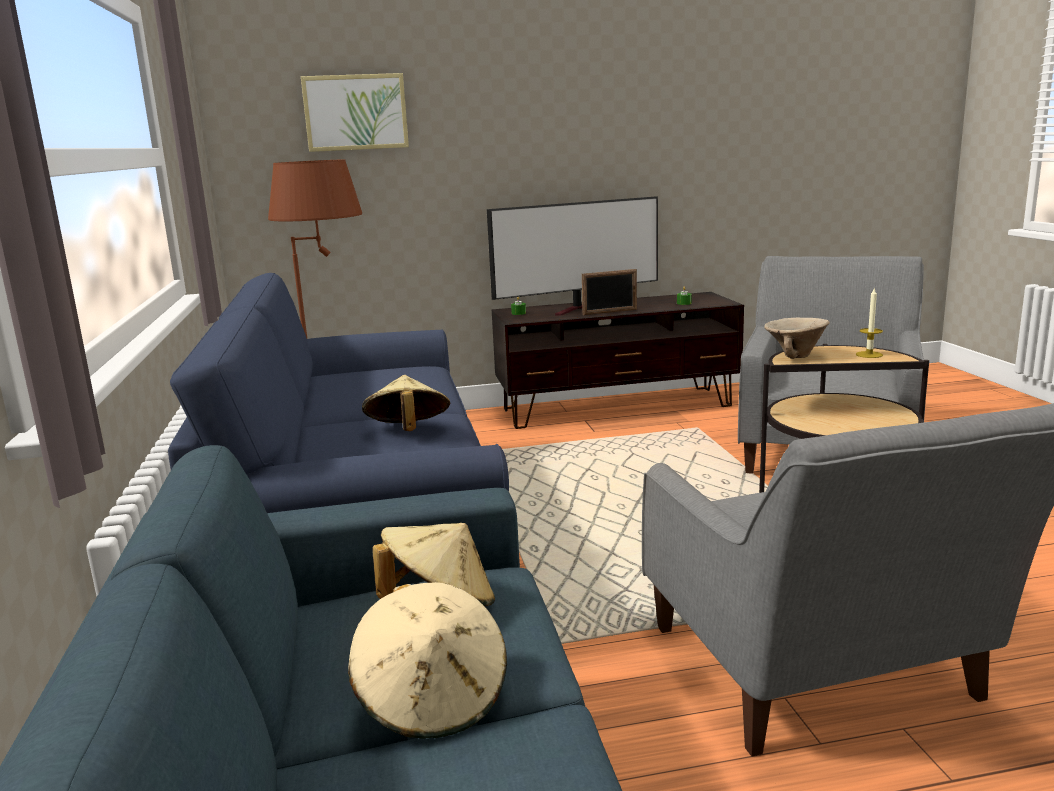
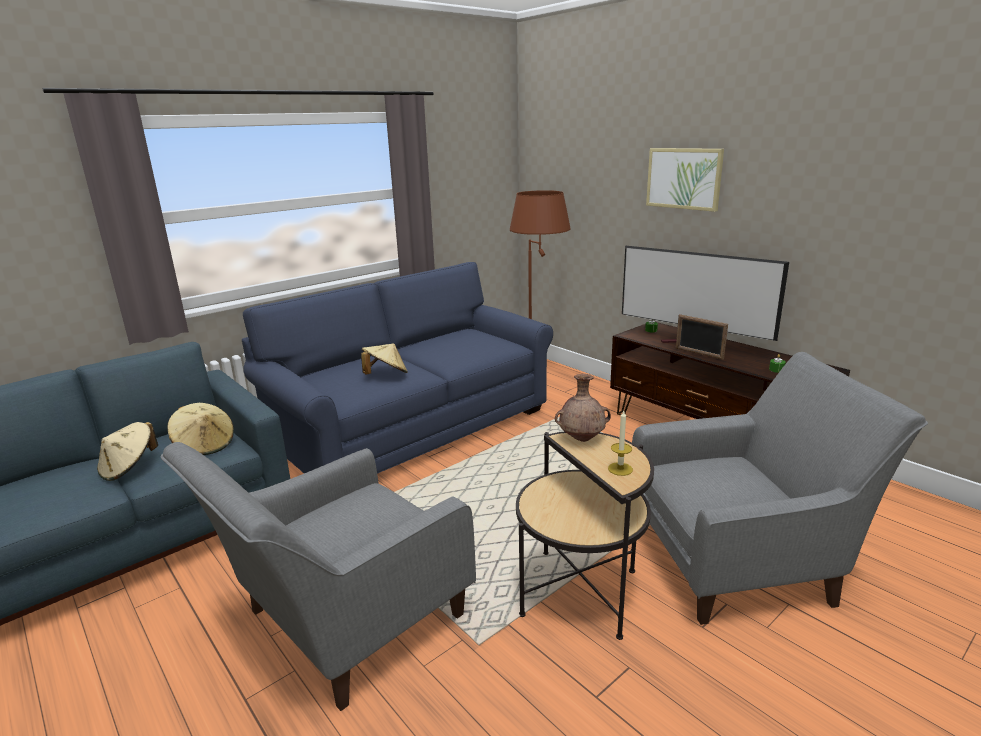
camera: 60 degrees right, 5 degrees up
picture [301,73,409,152] -> picture moved to [646,148,724,212]
beige bowl [764,318,830,359] -> brown vase [555,374,611,442]

